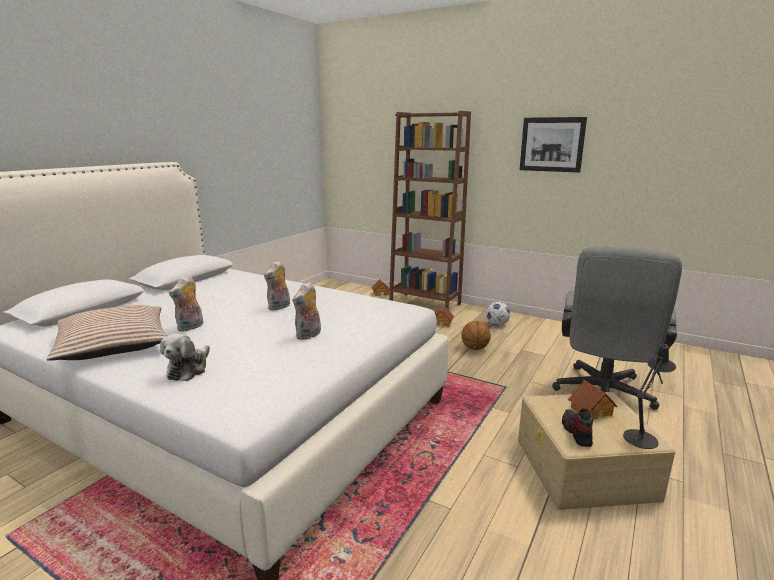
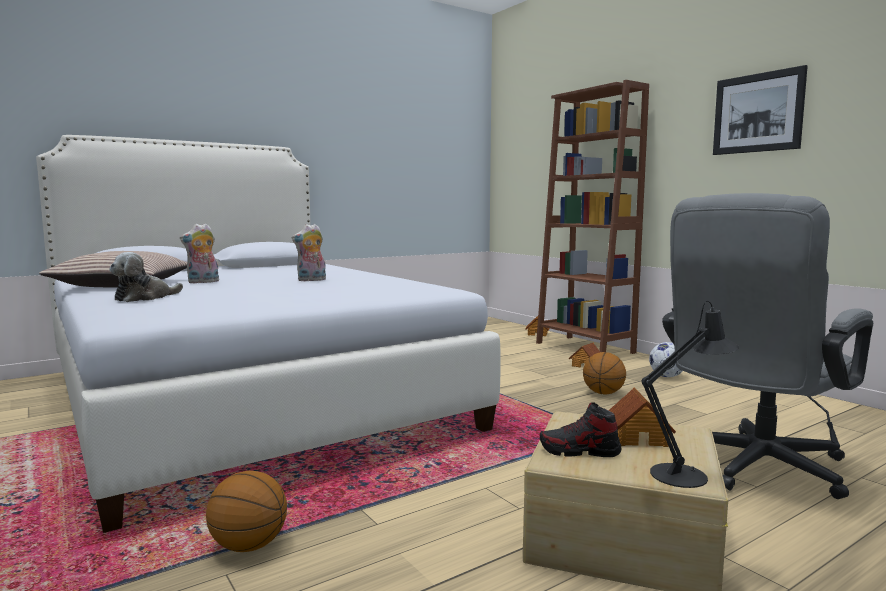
camera: 25 degrees right, 10 degrees down
plush toy [292,281,321,340] -> none
shoe [562,408,593,447] -> shoe turned 105 degrees counterclockwise [540,402,621,457]
none -> basketball [206,471,287,552]

